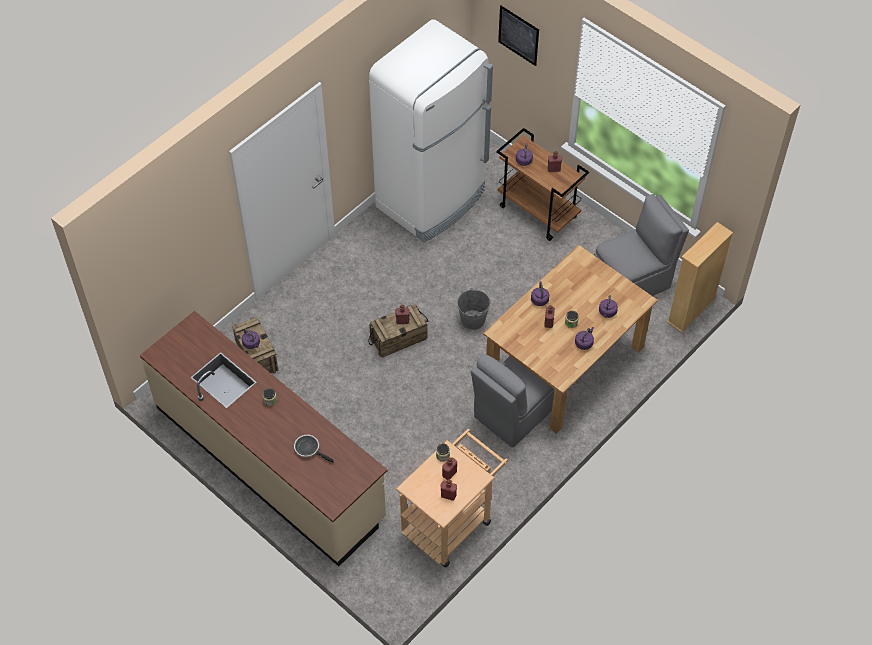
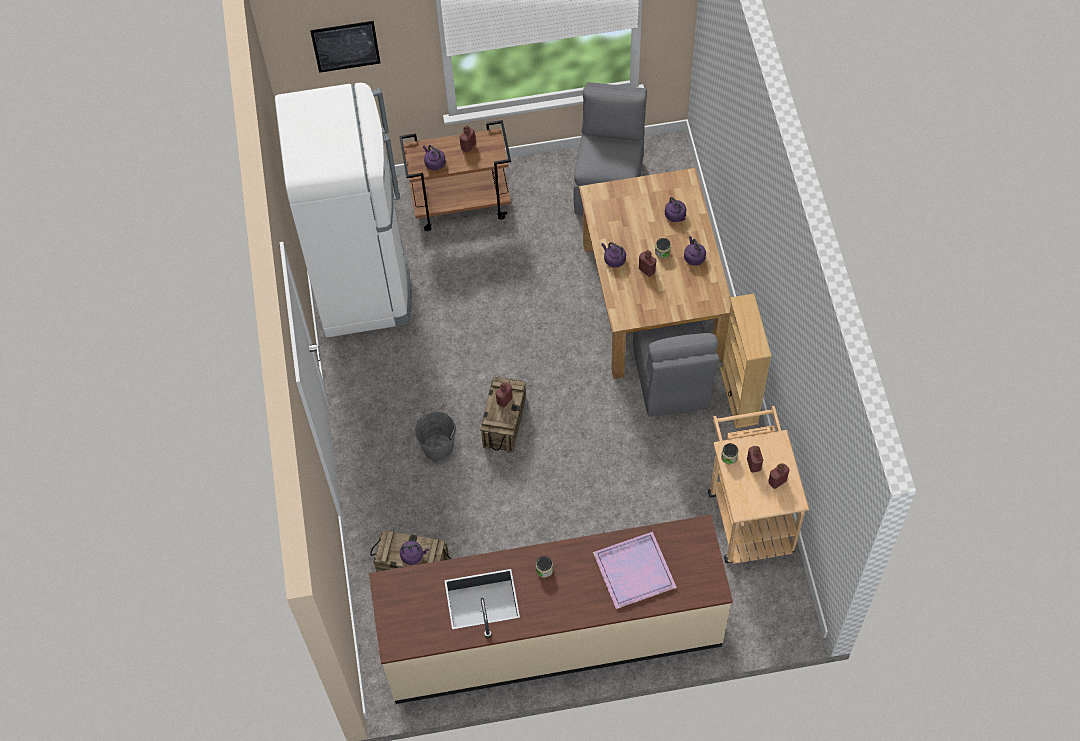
camera: 50 degrees left, 5 degrees up
frying pan [294,435,334,463] -> purple tray [593,532,677,609]
grey bucket [457,288,491,330] -> grey bucket moved to [415,412,456,461]
beige bookcase [667,222,733,333] -> beige bookcase moved to [720,294,772,428]

